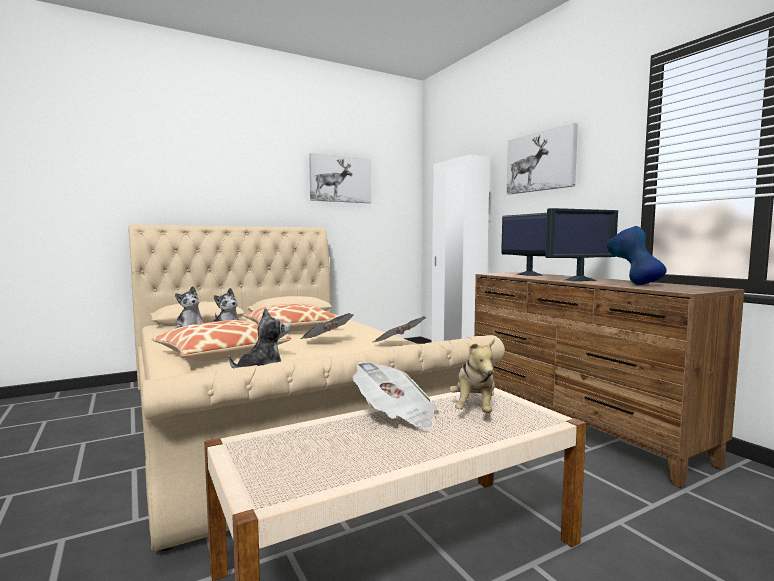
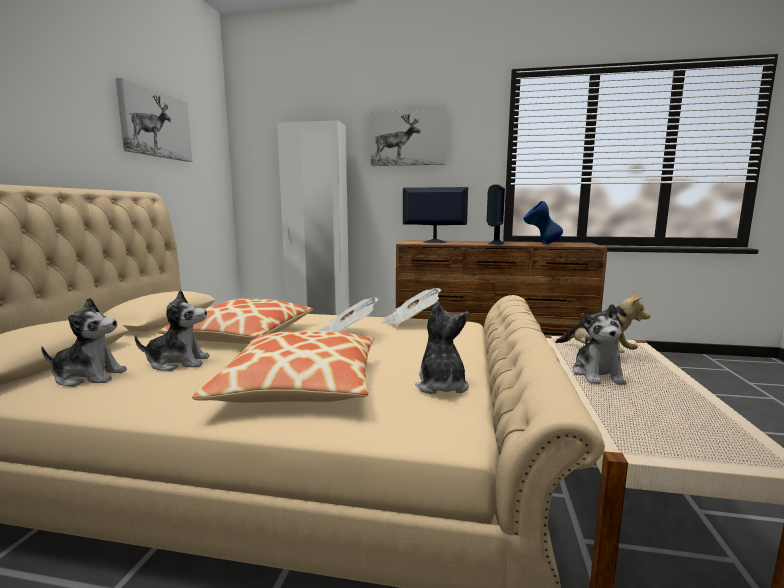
camera: 50 degrees left, 5 degrees up
newspaper [353,361,437,430] -> plush toy [572,304,627,385]

